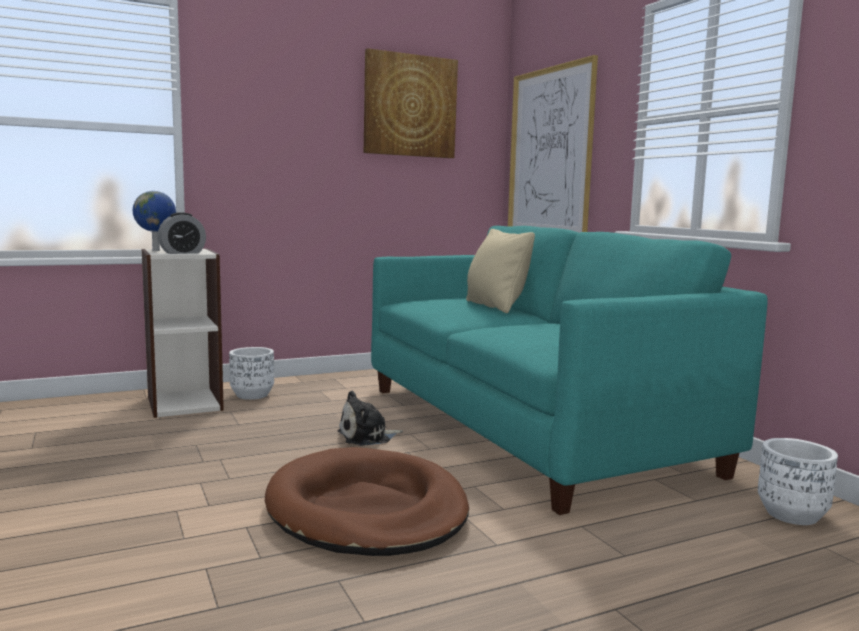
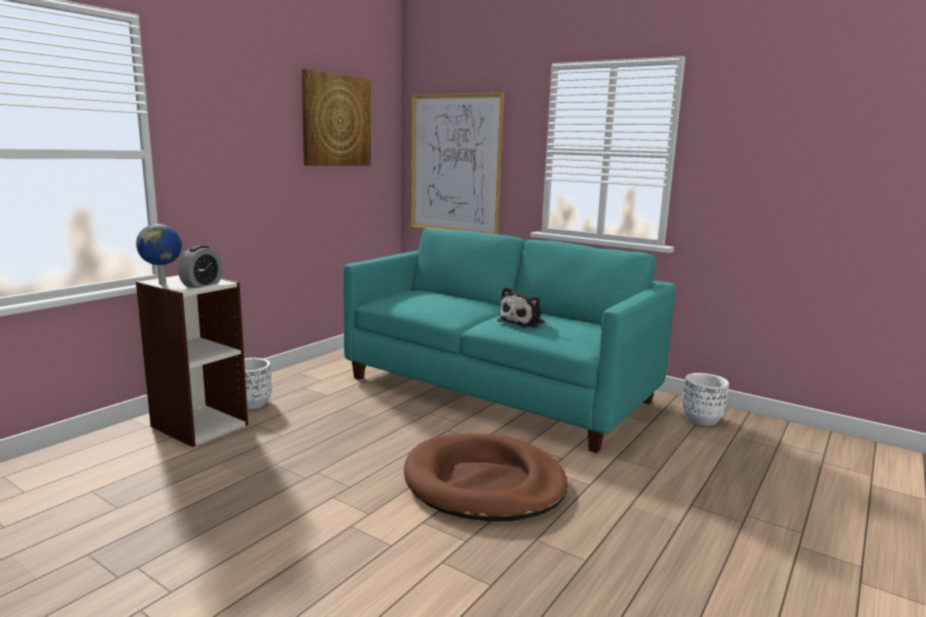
camera: 30 degrees left, 5 degrees up
plush toy [337,391,403,446] -> plush toy moved to [497,287,545,328]
beige pillow [466,229,535,313] -> none

